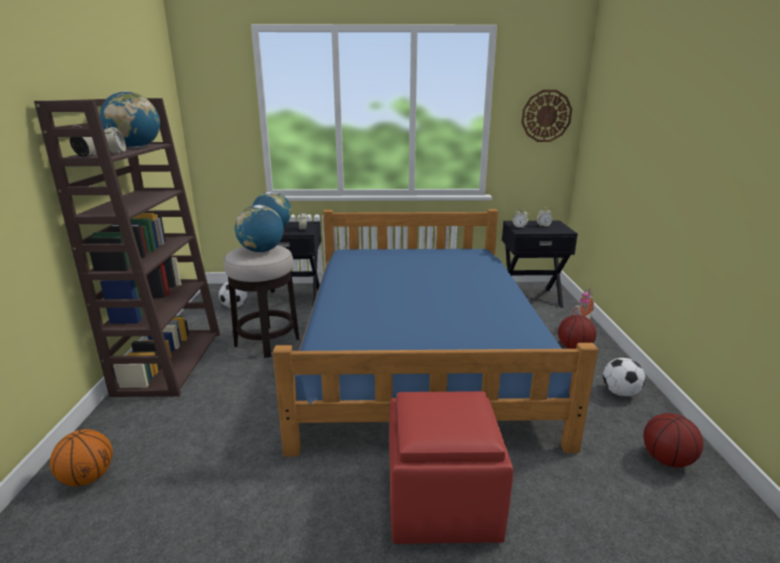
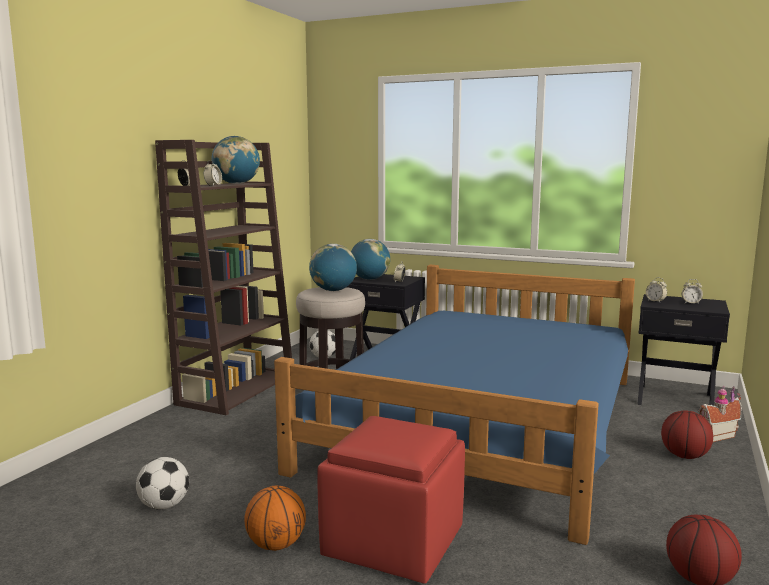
camera: 25 degrees right, 10 degrees down
basketball [50,429,113,486] -> basketball moved to [245,486,306,551]
wall clock [521,90,572,142] -> none
football [603,358,646,397] -> football moved to [136,457,189,510]

